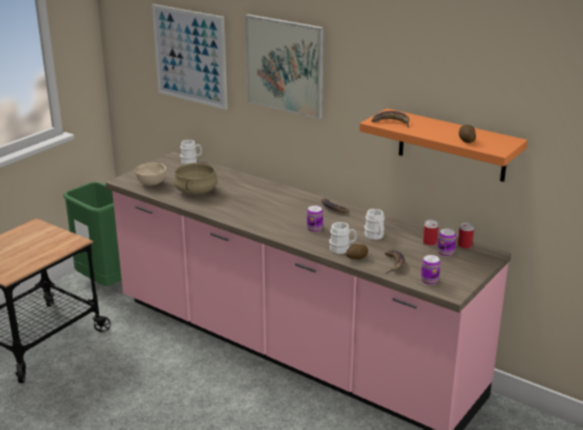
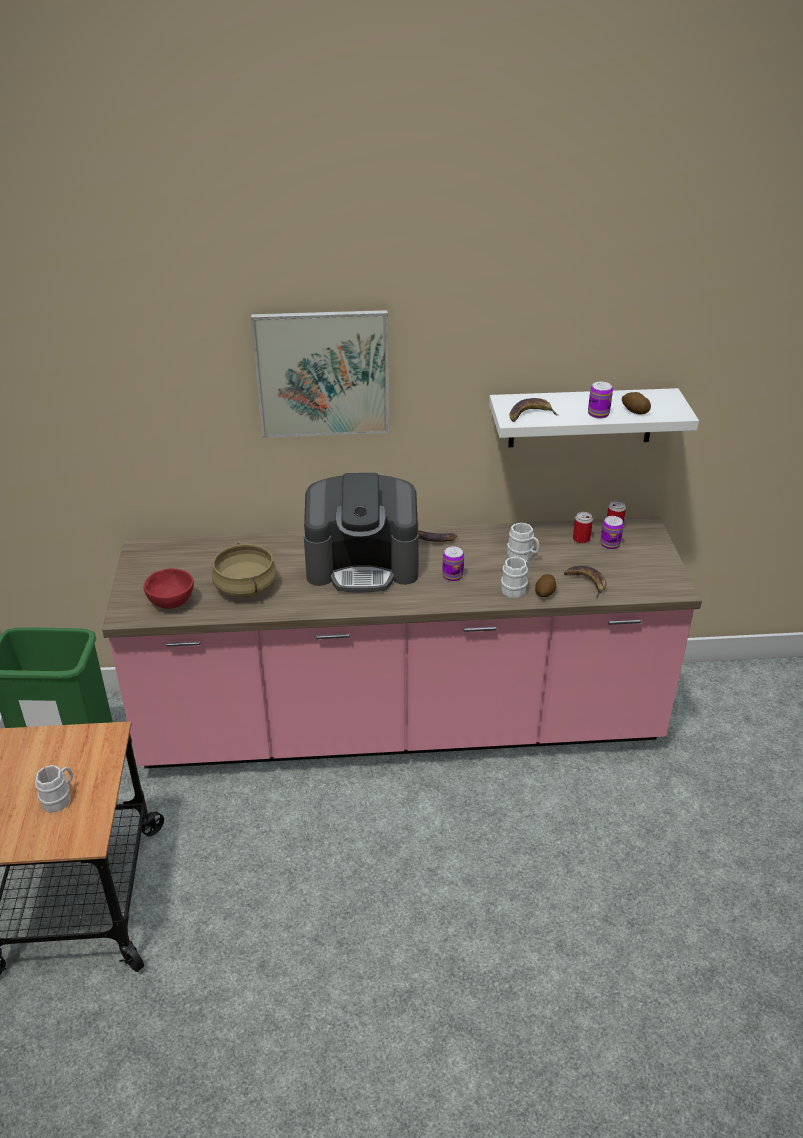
camera: 40 degrees left, 10 degrees up
beige bowl [135,163,167,186] -> red bowl [143,568,194,609]
picture [152,4,227,110] -> none
white mug [180,140,202,165] -> white mug moved to [35,765,73,813]
orange shelf [360,108,528,182] -> white shelf [489,388,699,447]
can [421,255,441,285] -> can moved to [588,382,613,419]
none -> coffee machine [304,473,419,592]

